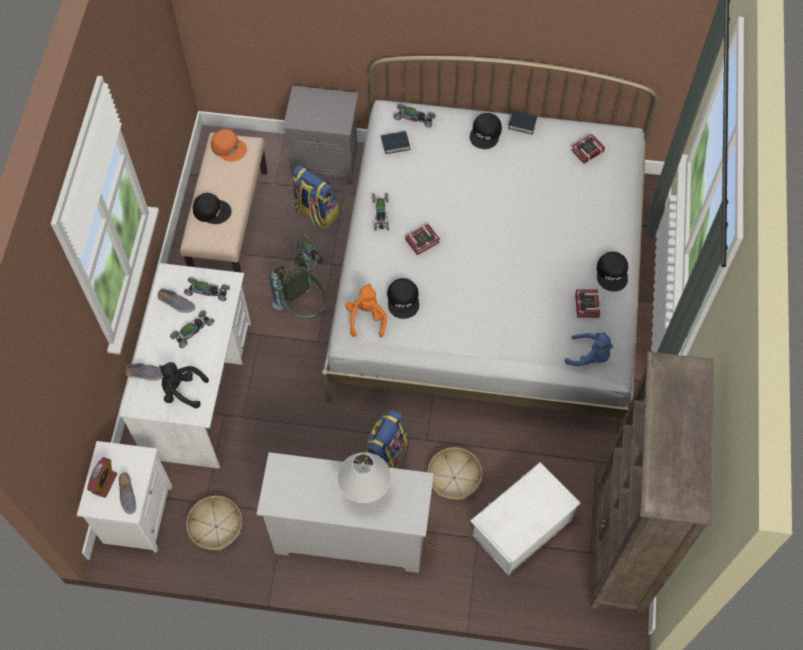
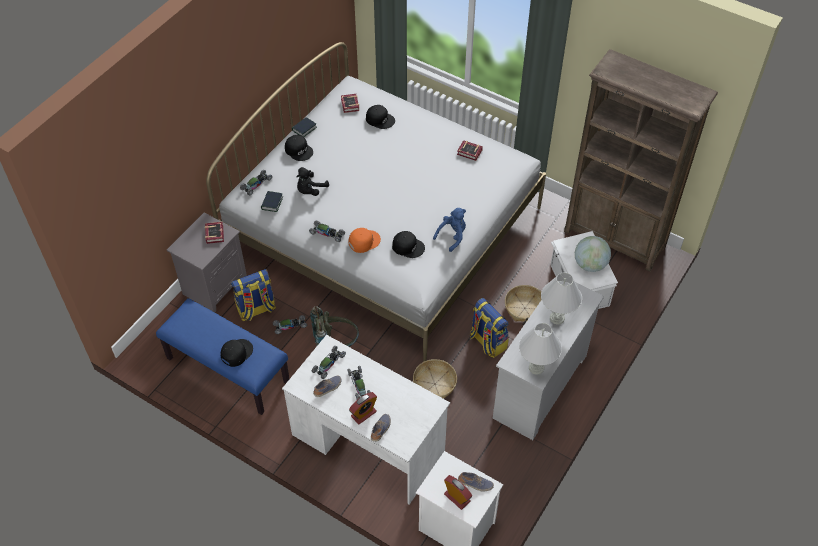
camera: 65 degrees left, 10 degrees down
black plush toy [159,362,209,408] -> black plush toy moved to [296,167,329,196]
beige bench [180,132,267,273] -> blue bench [156,298,289,415]
basket [186,496,242,551] -> basket moved to [413,359,457,399]
orange cap [211,129,247,162] -> orange cap moved to [348,228,381,253]
orange plush toy [345,283,387,337] -> none
book [405,224,440,255] -> book moved to [205,222,224,244]
blue plush toy [565,332,613,366] -> blue plush toy moved to [433,208,466,252]
black cap [597,252,628,292] -> black cap moved to [366,105,395,129]
none -> alarm clock [349,392,377,425]
none -> white table lamp [519,323,562,375]
none -> globe [575,236,611,272]

